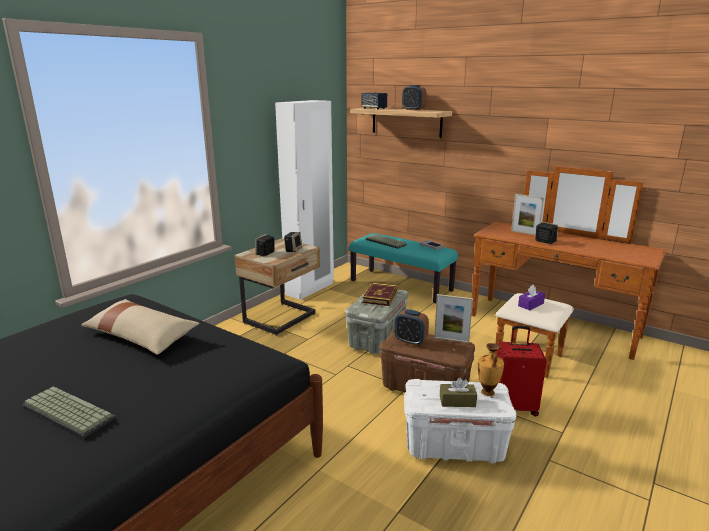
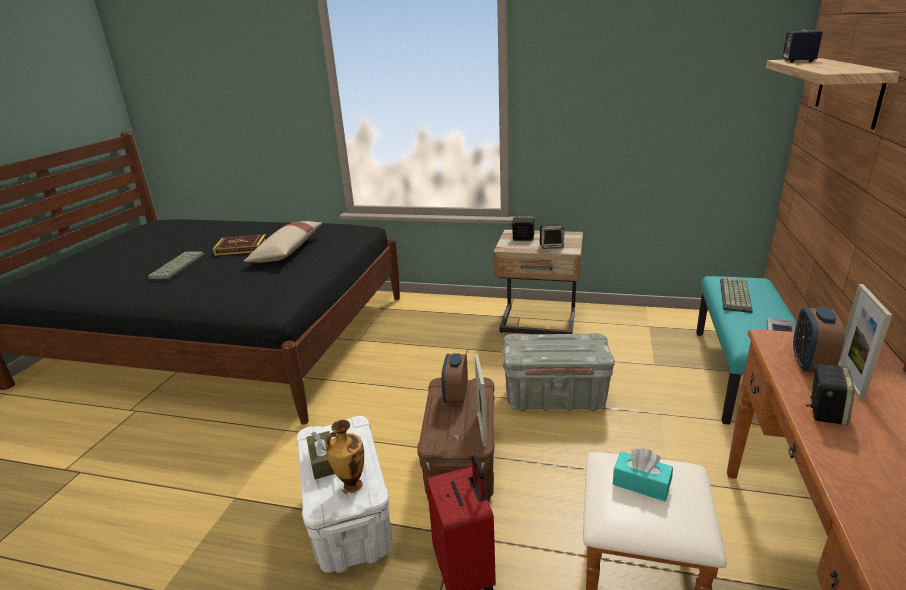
camera: 70 degrees right, 5 degrees up
white wardrobe [275,100,334,300] -> none
book [363,283,398,306] -> book moved to [213,234,266,256]
alarm clock [402,85,427,110] -> alarm clock moved to [793,307,845,373]
purple tissue box [518,285,545,310] -> turquoise tissue box [613,448,673,501]

